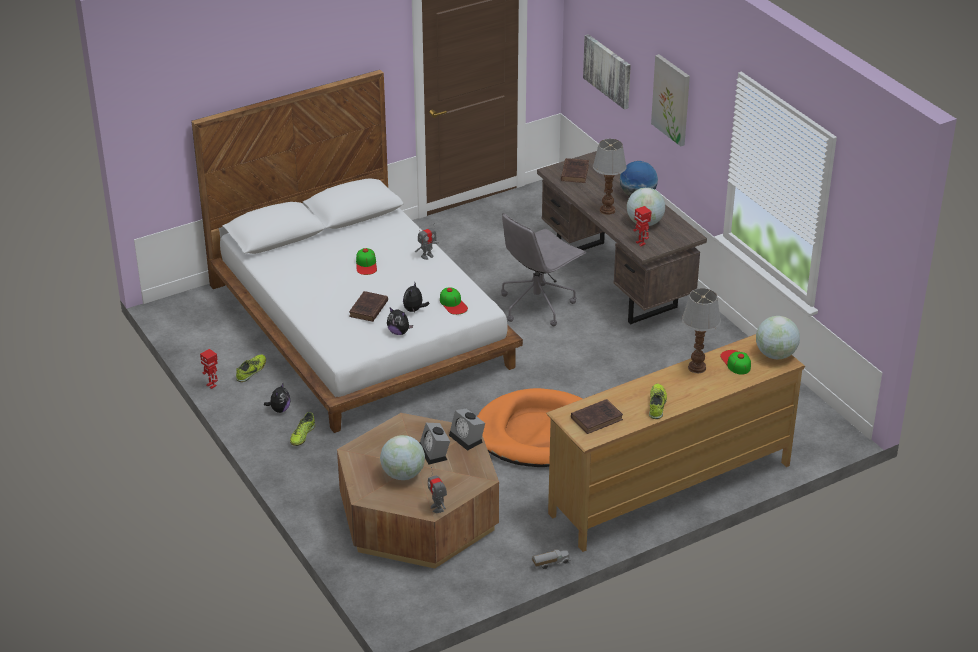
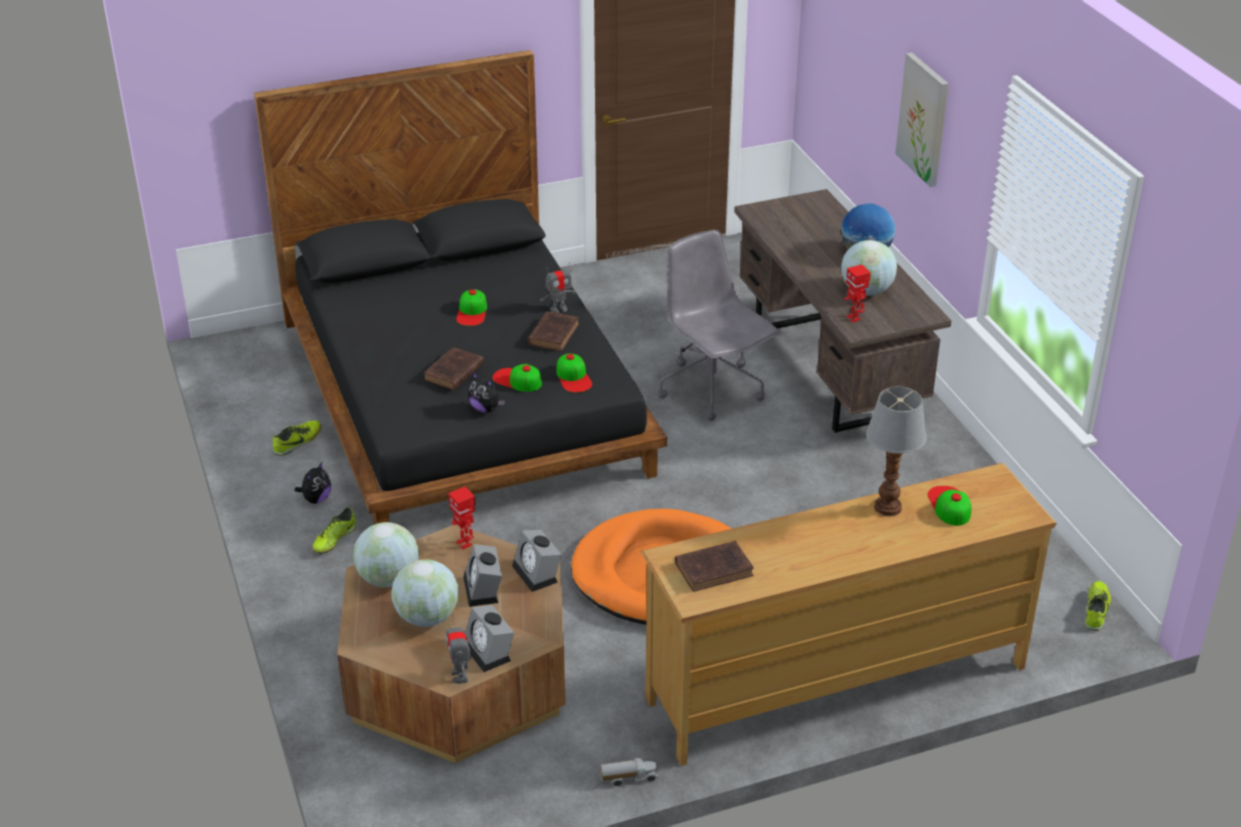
camera: 10 degrees right, 0 degrees up
white bed [191,70,523,433] -> black bed [254,50,667,525]
toy robot [200,349,218,389] -> toy robot moved to [449,487,475,550]
plush toy [403,282,430,312] -> cap [493,364,542,392]
grey office chair [501,213,586,326] -> grey office chair turned 90 degrees clockwise [658,230,780,421]
brown book [561,158,589,183] -> brown book moved to [528,311,579,351]
picture [583,34,631,109] -> none
table lamp [593,139,627,215] -> none
shoe [649,383,667,419] -> shoe moved to [1084,581,1111,631]
globe [756,316,800,359] -> globe moved to [353,522,419,588]
none -> alarm clock [465,605,514,672]

